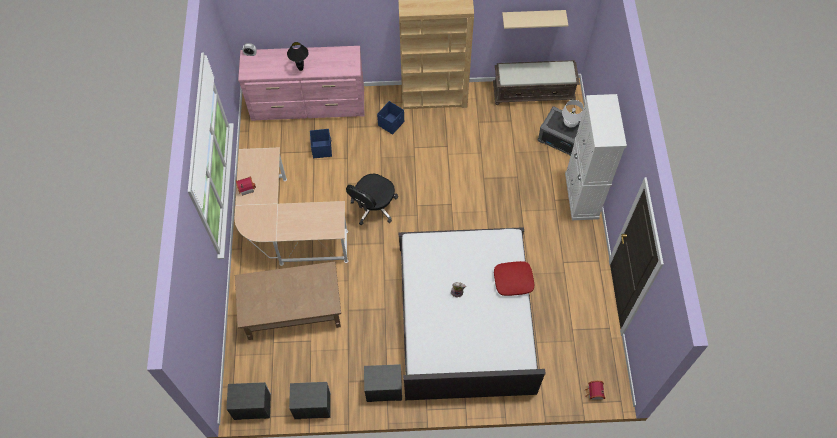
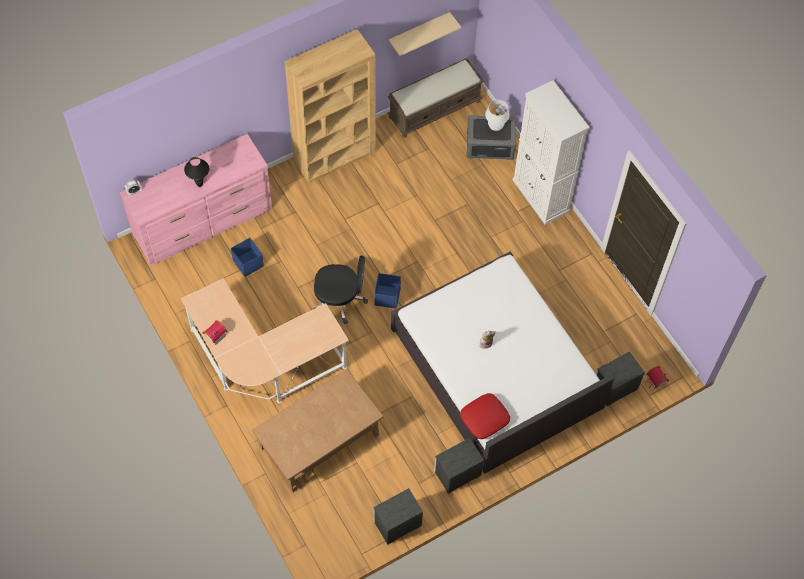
camera: 30 degrees left, 0 degrees up
nightstand [226,382,271,420] -> nightstand moved to [596,351,645,406]
black office chair [346,174,398,225] -> black office chair turned 90 degrees counterclockwise [314,255,368,324]
blue storage box [377,101,404,135] -> blue storage box moved to [375,273,401,309]
red pillow [494,261,534,296] -> red pillow moved to [460,393,510,439]

